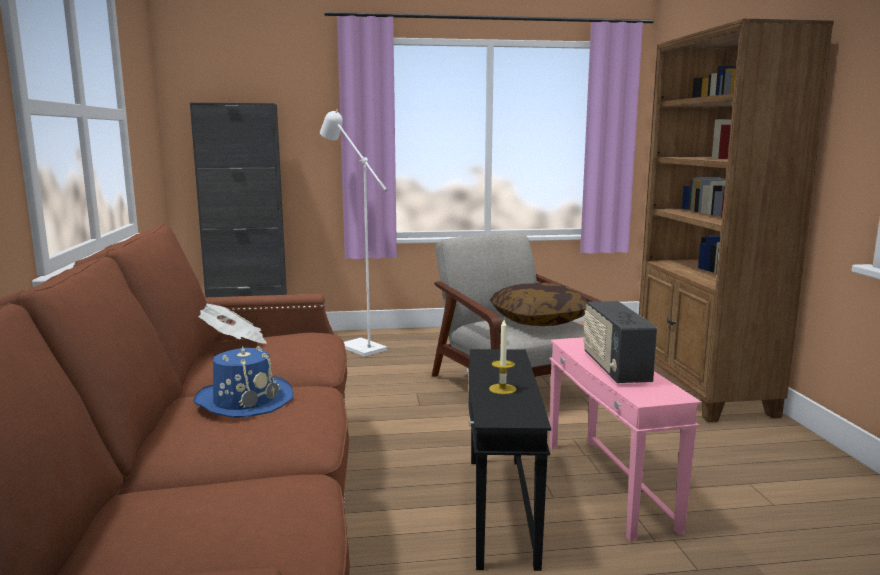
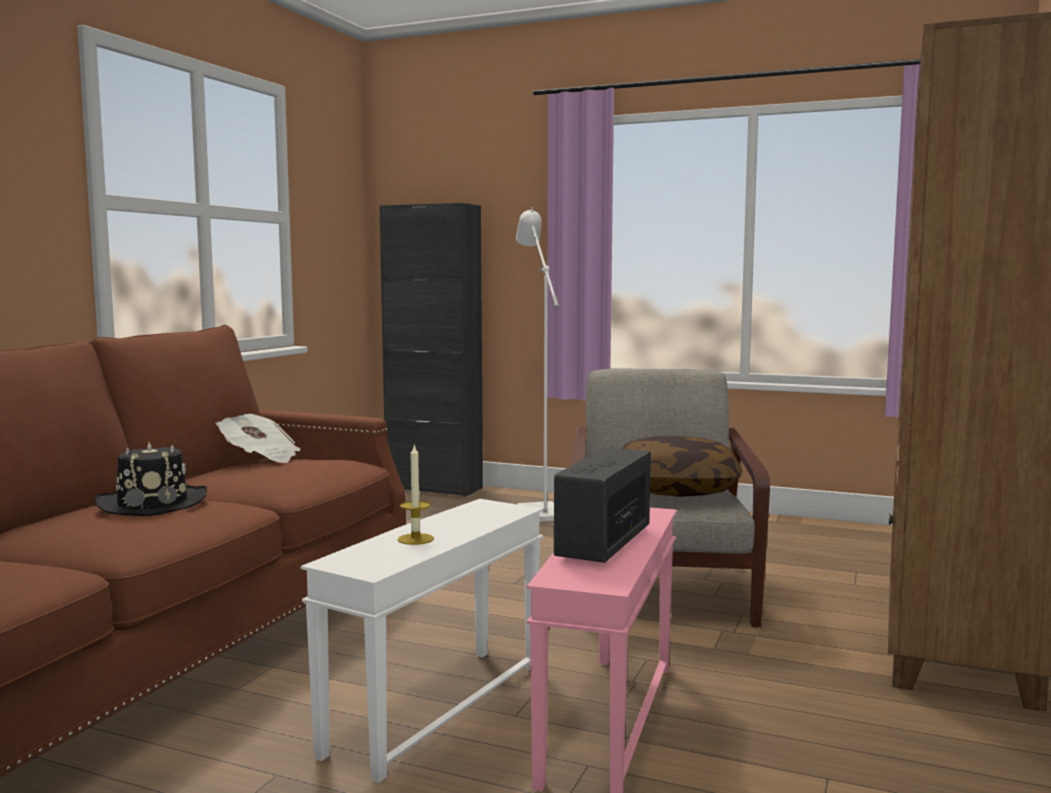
camera: 30 degrees right, 5 degrees down
blue hat [194,346,293,418] -> black hat [95,442,207,516]
black side table [467,349,551,571] -> white side table [301,499,543,783]

